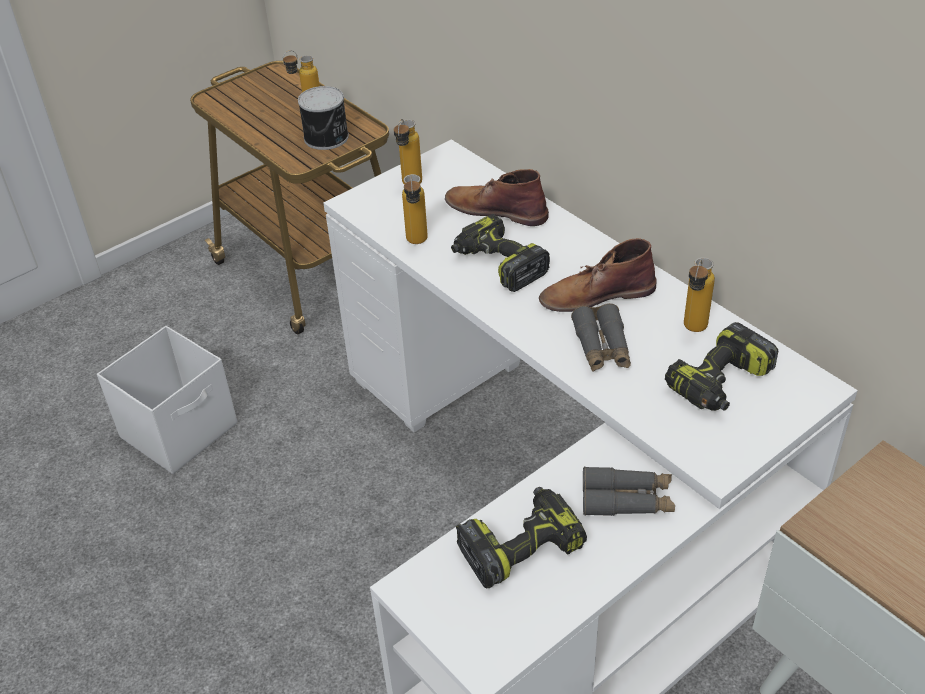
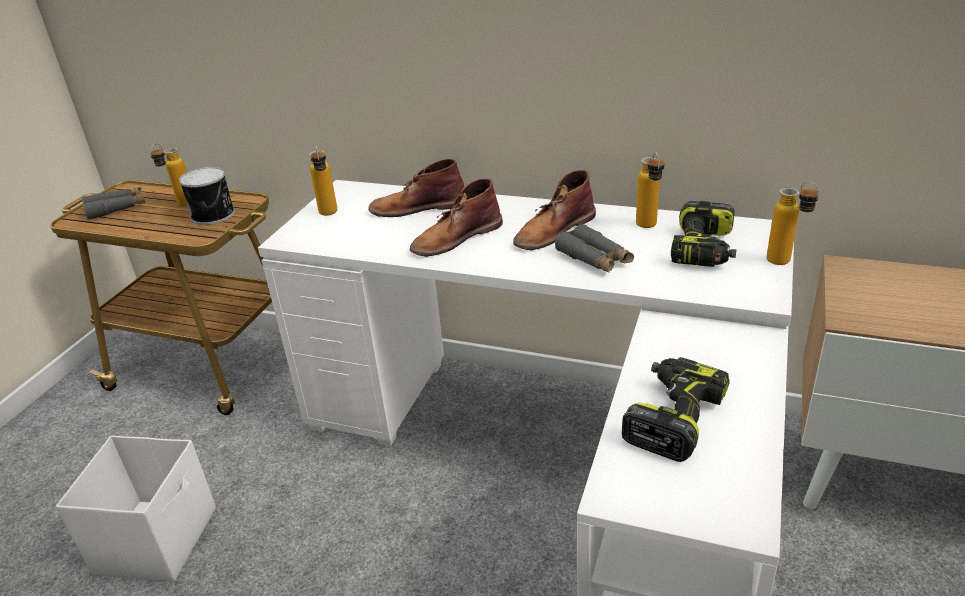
camera: 30 degrees left, 10 degrees down
bottle [402,174,428,244] -> bottle moved to [767,182,819,265]
power drill [451,214,550,292] -> brown boot [410,178,503,257]
grey binoculars [583,467,675,516] -> grey binoculars moved to [82,187,145,220]

